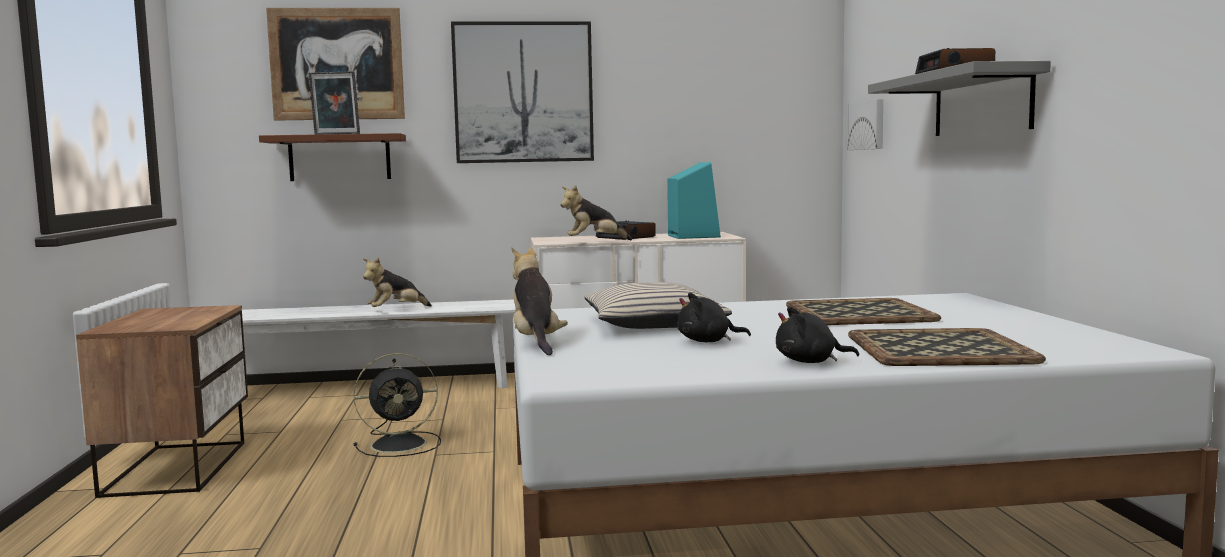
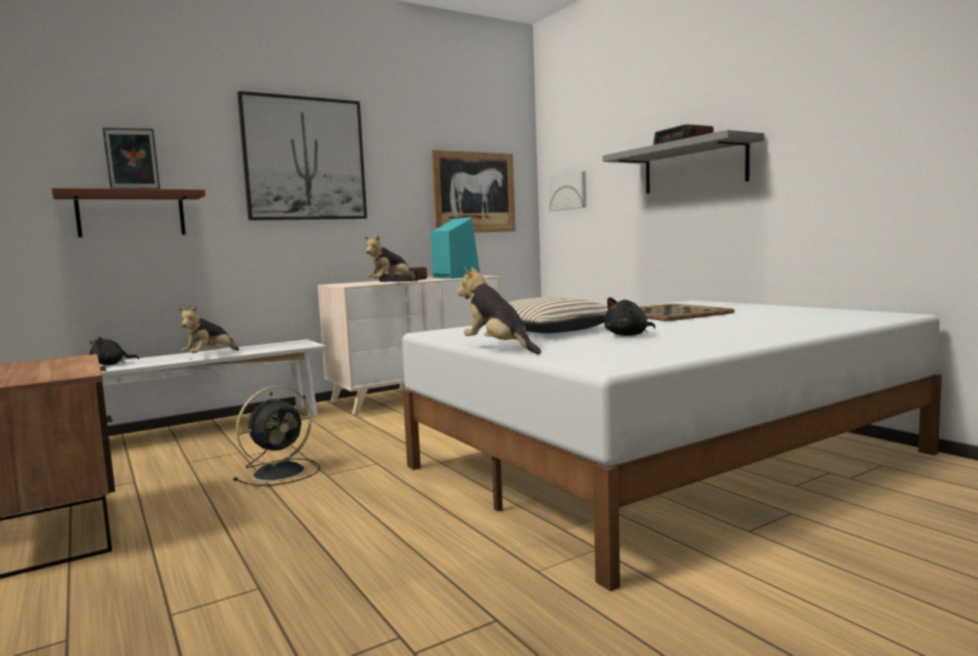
camera: 25 degrees left, 0 degrees up
picture [266,8,405,121] -> picture moved to [431,150,516,233]
black plush toy [776,307,859,363] -> black plush toy moved to [89,337,139,365]
tray [848,328,1046,366] -> none

